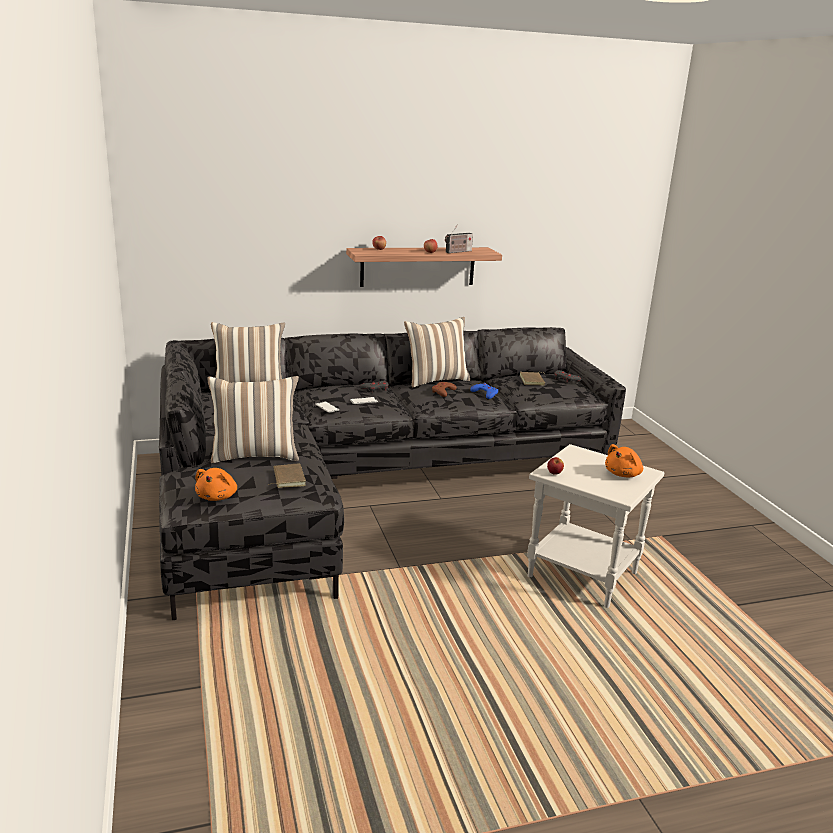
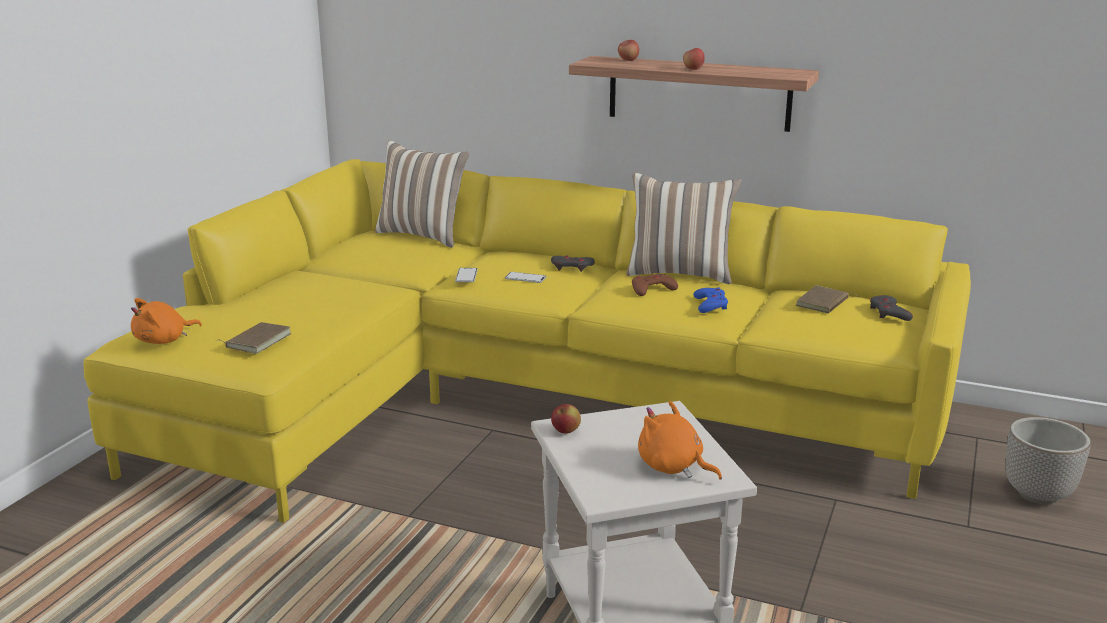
camera: 40 degrees right, 0 degrees up
grey sofa [159,327,626,620] -> yellow sofa [83,159,971,523]
pillow [207,376,299,463] -> none
radio [445,224,473,253] -> none
orange plush toy [605,444,643,477] -> orange plush toy turned 45 degrees clockwise [638,401,722,480]
none -> planter [1006,417,1091,504]

